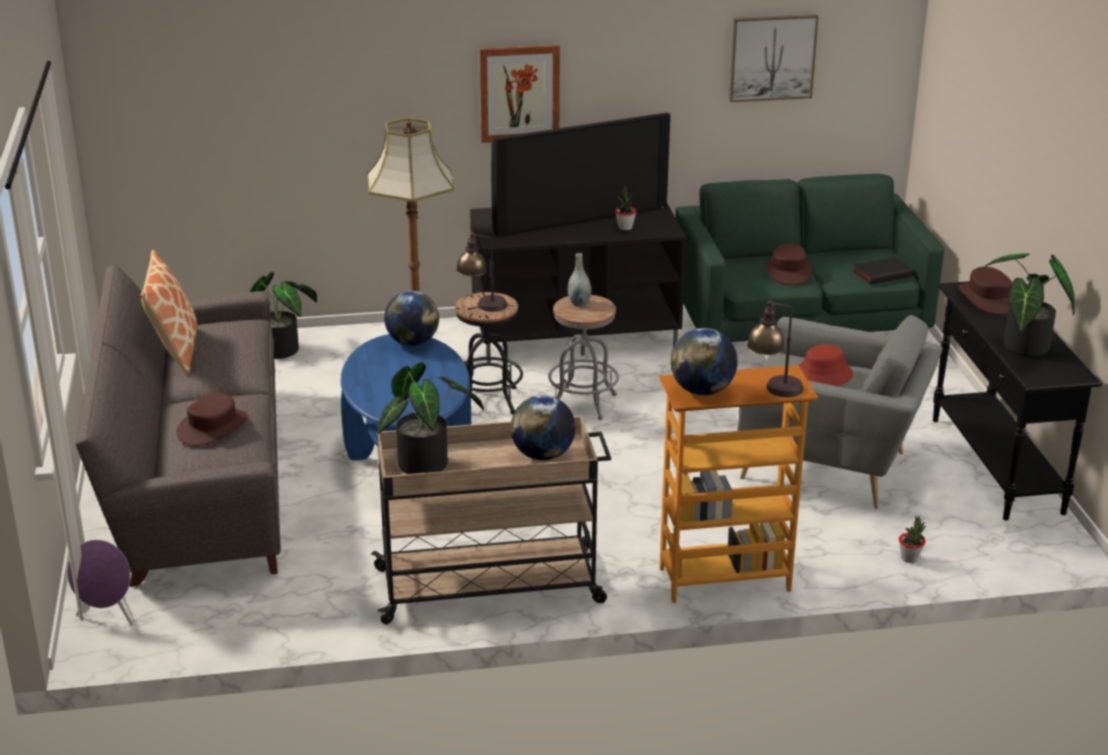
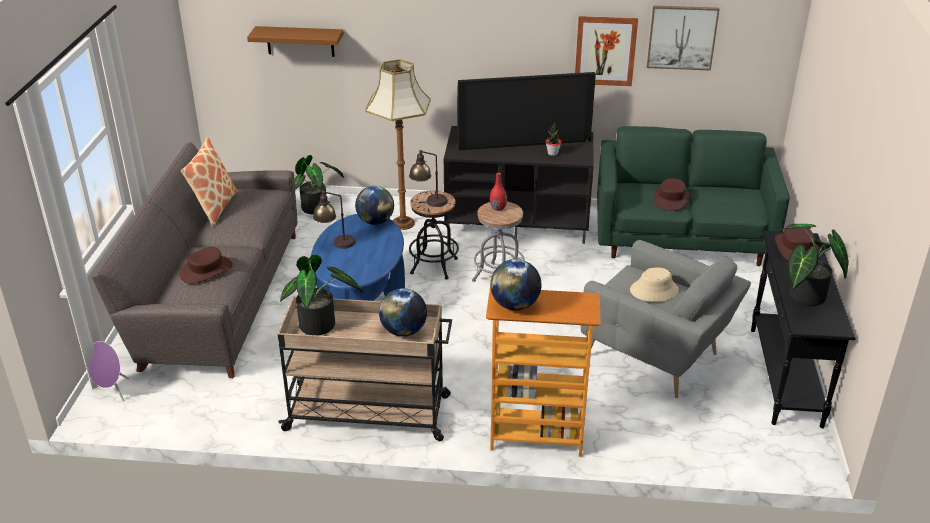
camera: 15 degrees right, 5 degrees up
picture [479,45,560,143] -> picture moved to [575,16,638,86]
grey vase [568,253,592,306] -> red vase [490,173,507,211]
table lamp [746,300,804,397] -> table lamp moved to [313,191,356,249]
red hat [799,344,853,386] -> beige hat [630,267,679,302]
black book [853,257,913,284] -> none
potted plant [899,516,926,563] -> none
none -> brown shelf [247,26,344,57]

